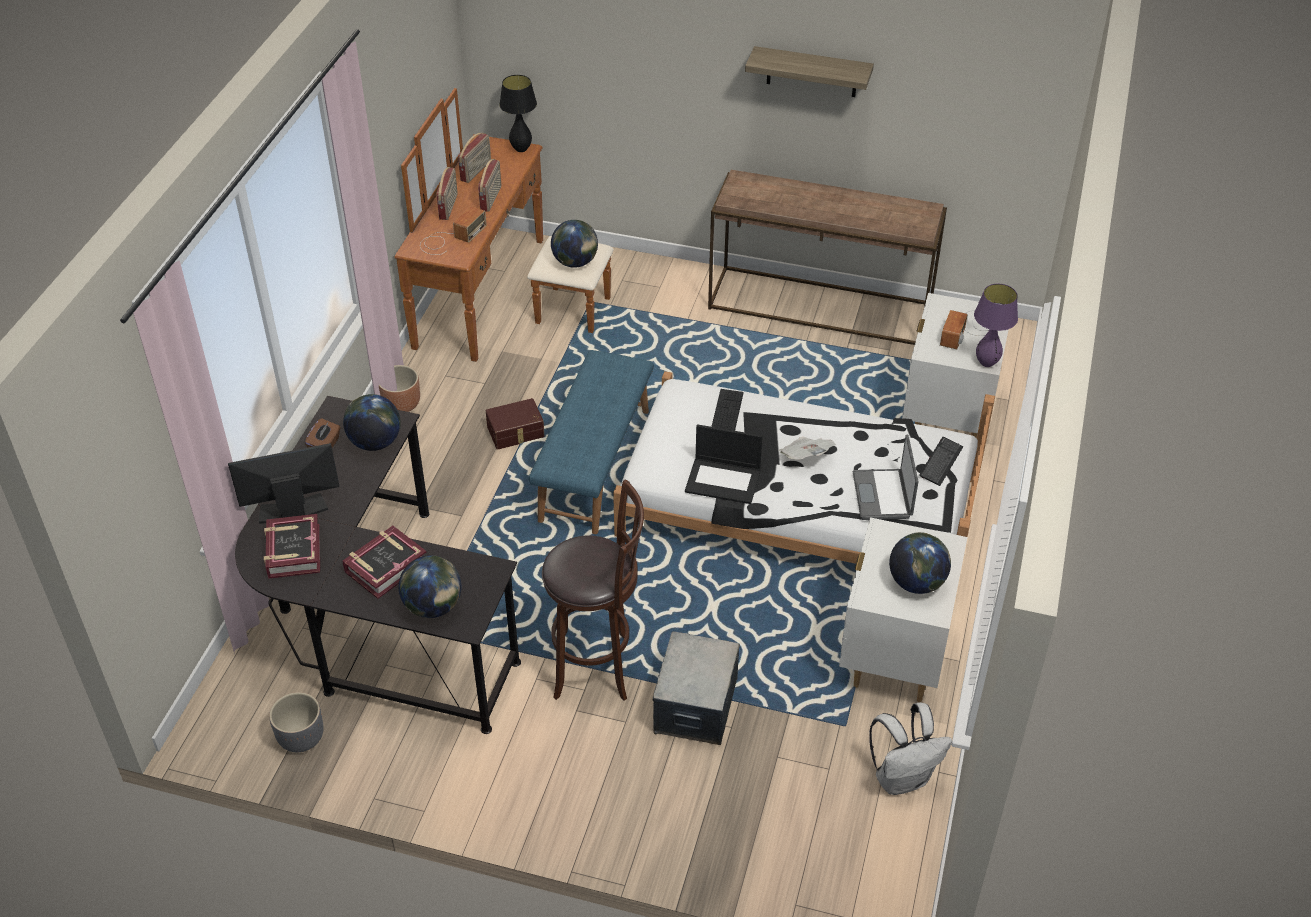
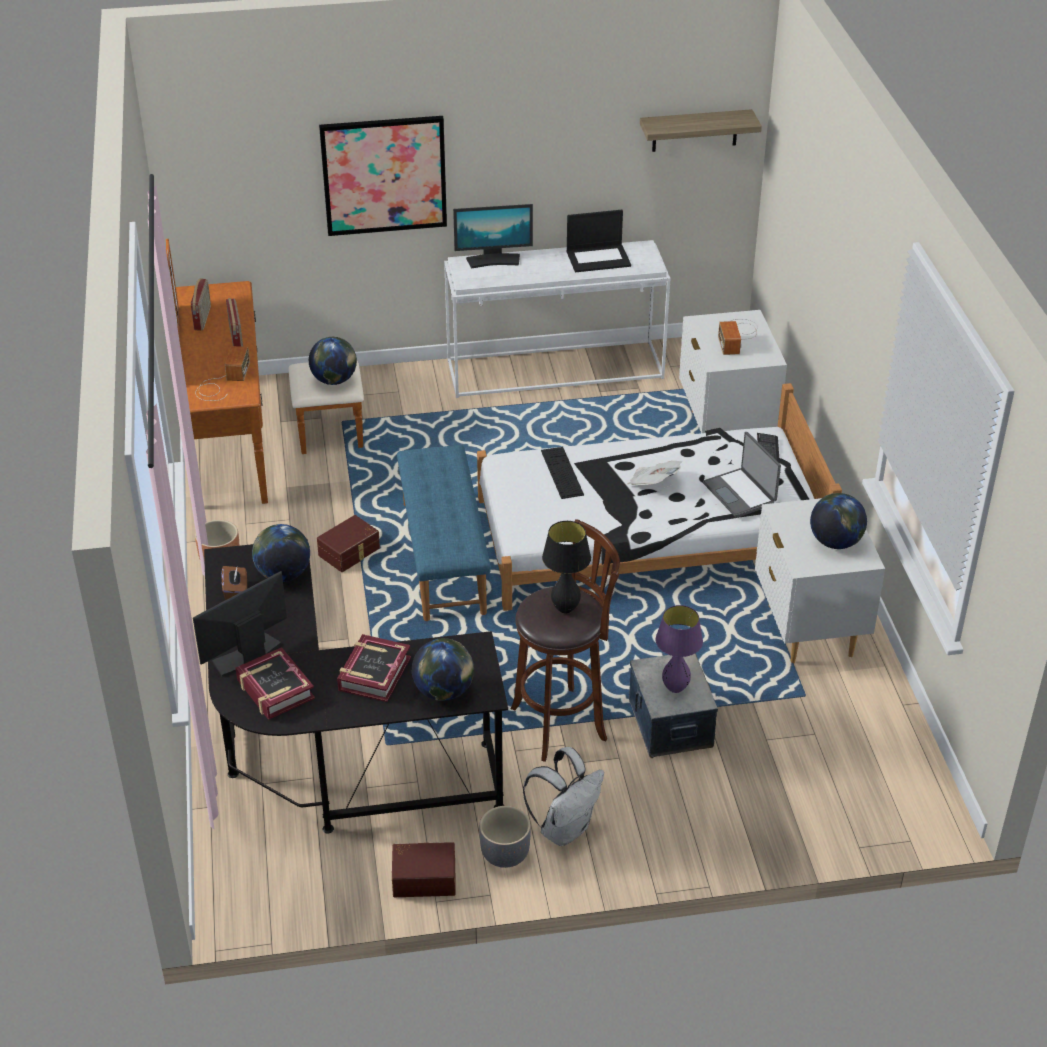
camera: 25 degrees left, 5 degrees down
grey planter [269,692,323,752] -> grey planter moved to [479,806,531,868]
radio [436,167,458,220] -> none
black table lamp [499,75,537,152] -> black table lamp moved to [542,521,591,614]
laptop [685,424,762,504] -> laptop moved to [567,210,631,272]
brown console table [708,170,947,345] -> white console table [444,240,671,398]
shelf [745,46,874,97] -> shelf moved to [640,109,762,152]
white backpack [869,703,952,795] -> white backpack moved to [523,747,604,846]
purple table lamp [974,284,1018,367] -> purple table lamp moved to [656,605,703,693]
none -> picture [319,116,447,236]
none -> brown storage box [392,842,456,897]
none -> monitor [453,204,533,269]

